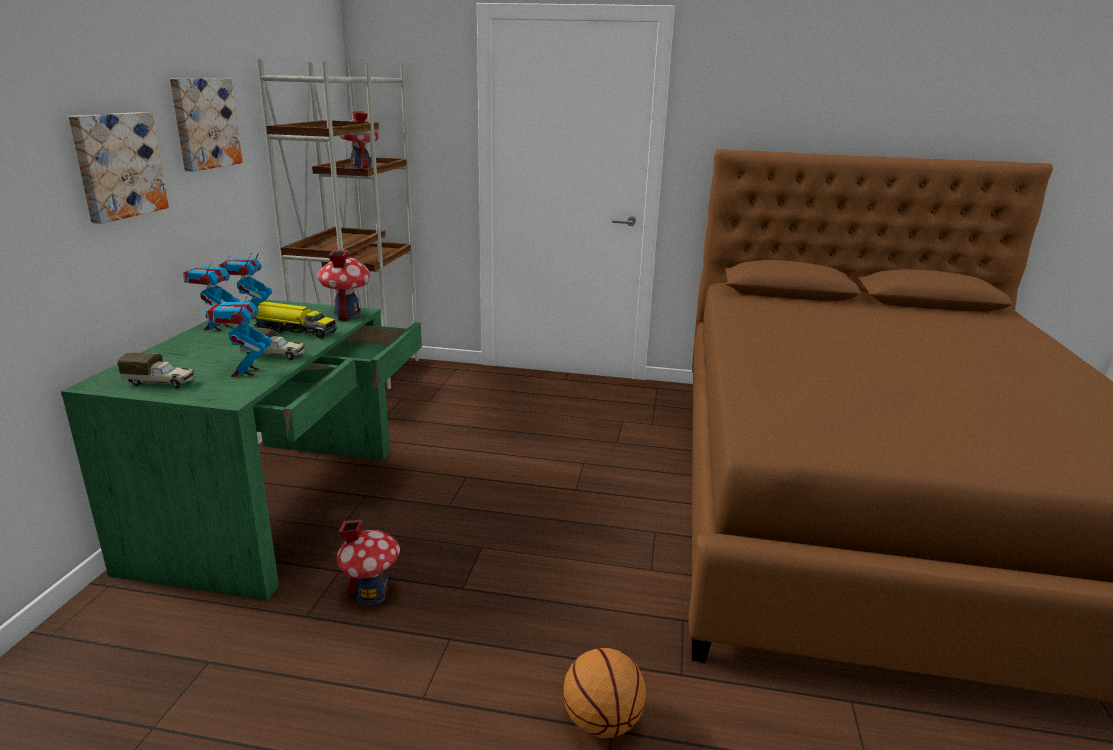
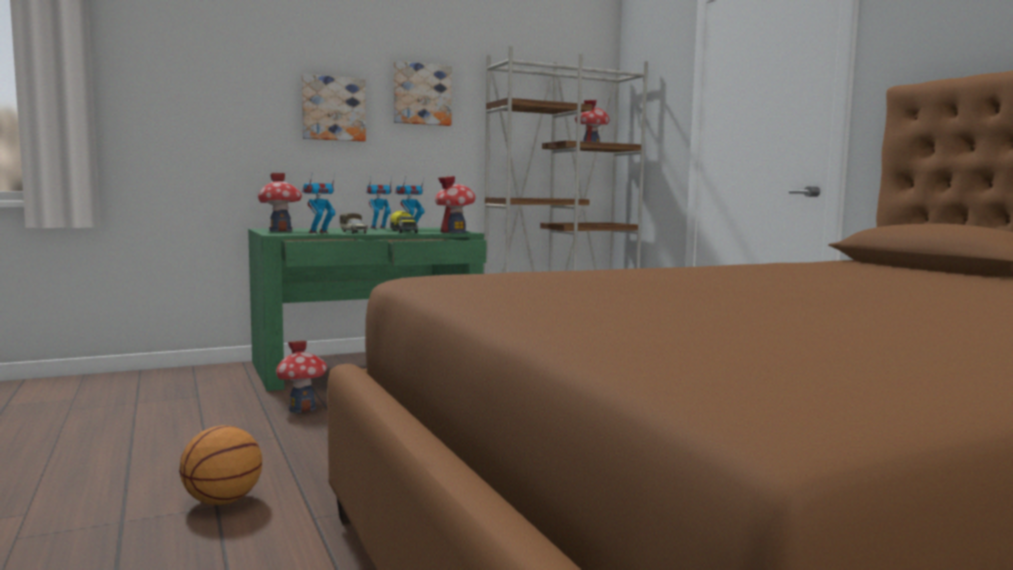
camera: 55 degrees right, 15 degrees down
toy truck [117,352,195,388] -> toy house [258,173,302,231]

